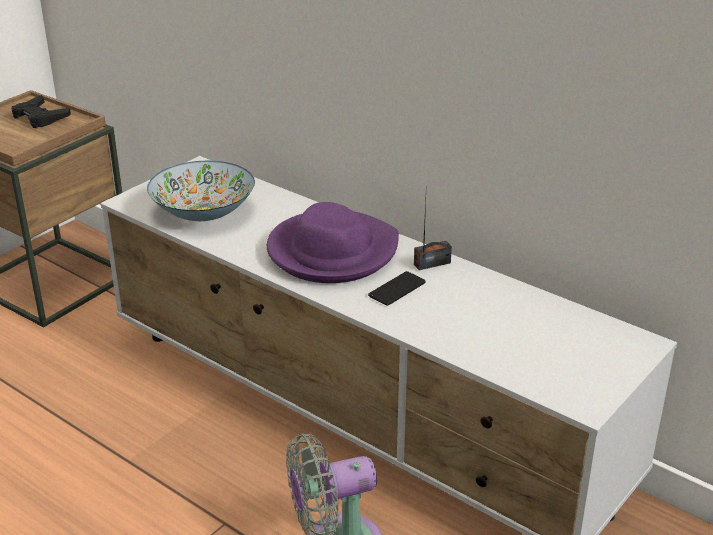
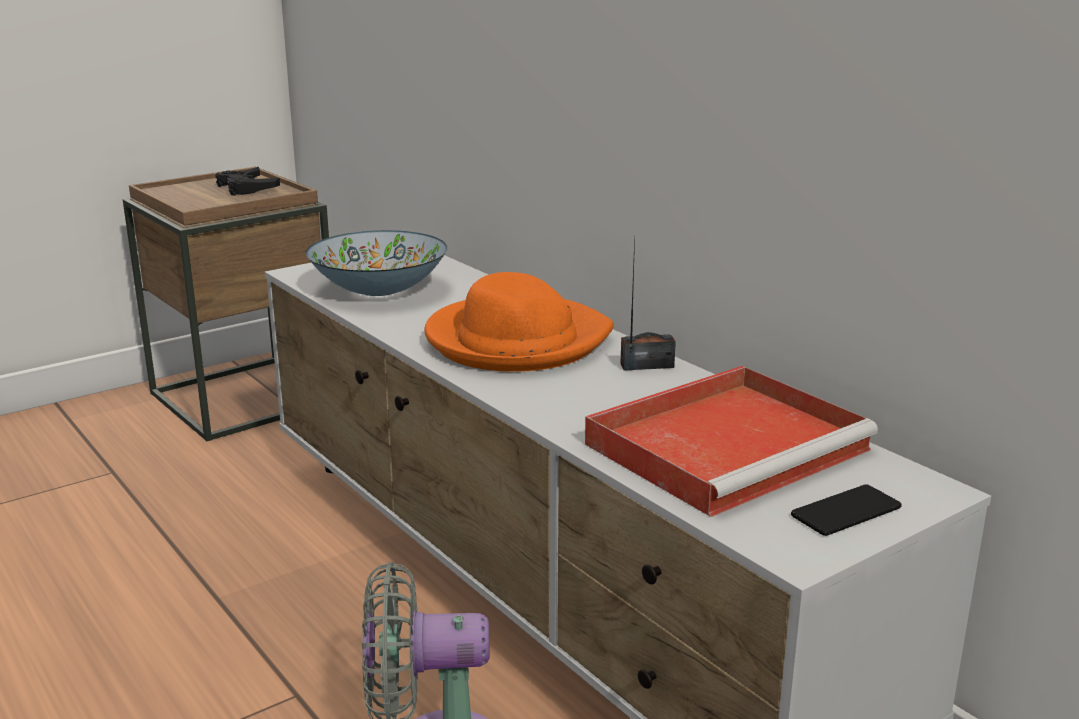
camera: 15 degrees right, 10 degrees down
purple hat [267,202,399,283] -> orange hat [424,272,614,372]
phone [368,271,426,306] -> phone moved to [791,484,902,536]
none -> red tray [585,366,878,517]

